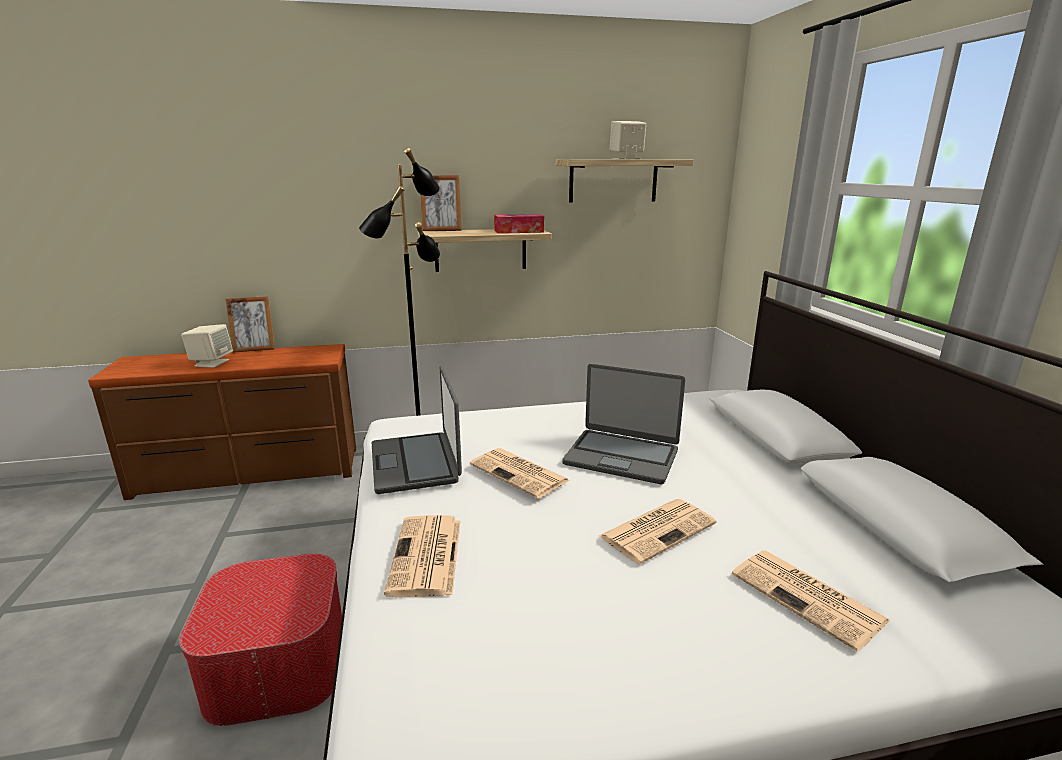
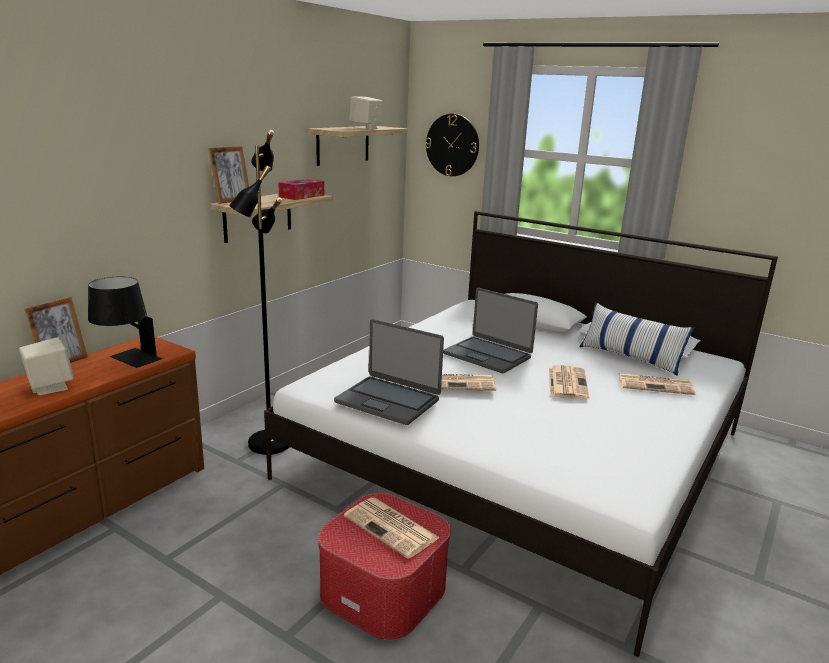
camera: 45 degrees left, 0 degrees up
newspaper [384,515,460,597] -> newspaper moved to [344,497,440,559]
laptop [562,364,685,484] -> laptop turned 60 degrees clockwise [443,287,538,373]
none -> black table lamp [88,277,162,368]
none -> wall clock [425,114,479,176]
none -> pillow [579,302,694,376]

